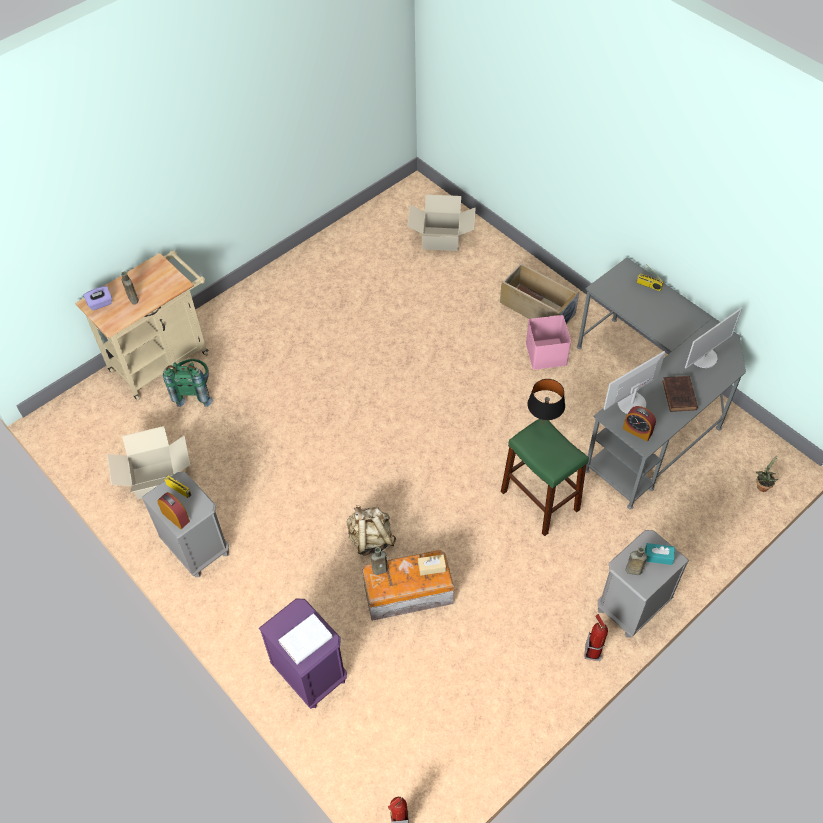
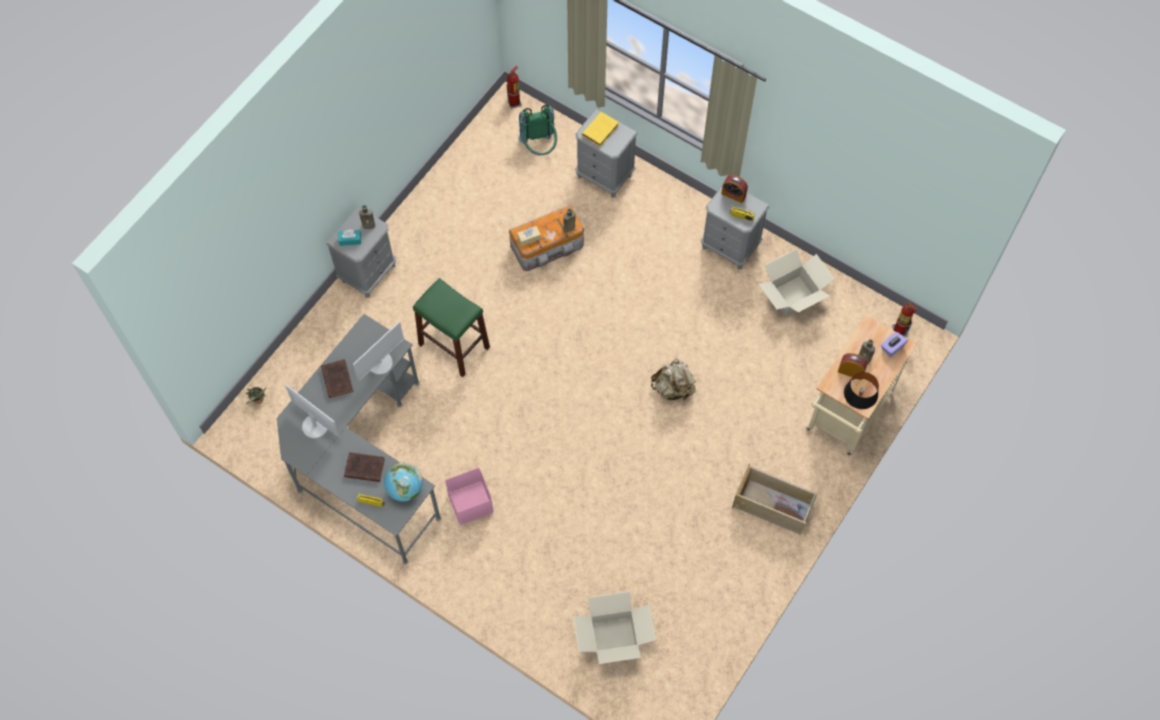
camera: 165 degrees right, 10 degrees up
green backpack [163,359,213,407] -> green backpack moved to [518,105,557,155]
purple nightstand [259,598,347,709] -> grey nightstand [575,109,638,198]
white book [279,613,333,664] -> yellow book [582,112,619,147]
beige backpack [347,505,396,556] -> beige backpack moved to [651,359,696,402]
beige storage box [500,263,579,324] -> beige storage box moved to [732,464,818,535]
black table lamp [528,379,565,425] -> black table lamp moved to [844,372,879,409]
fire extinguisher [584,614,608,661] -> fire extinguisher moved to [892,302,917,336]
alarm clock [623,406,656,441] -> alarm clock moved to [838,353,868,380]
monitor [685,308,742,369] -> monitor turned 90 degrees clockwise [285,384,340,438]
none -> brown book [344,452,385,482]
none -> globe [384,463,423,501]

